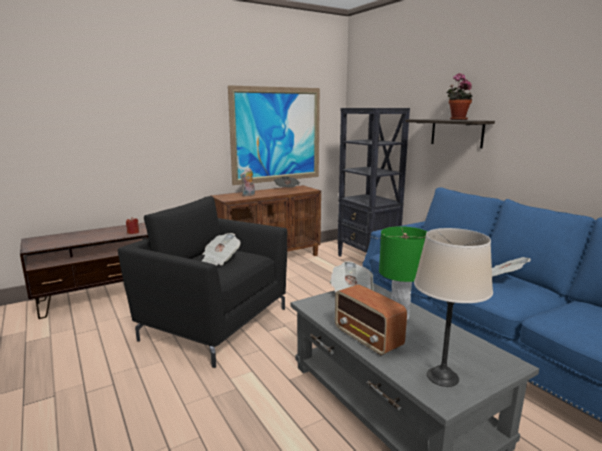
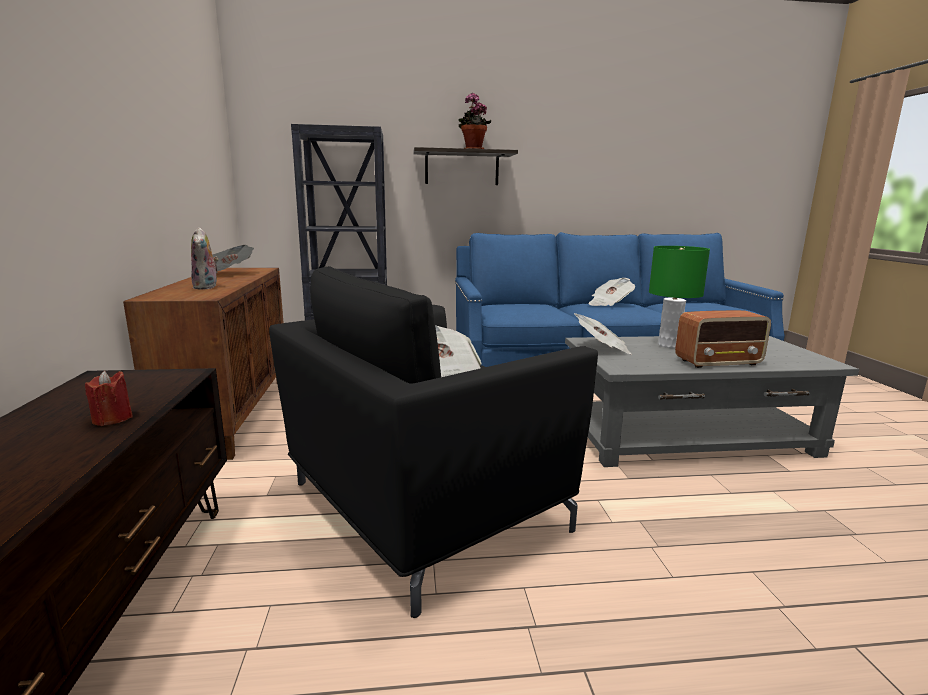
camera: 65 degrees left, 0 degrees up
picture [228,85,320,185] -> none
beige table lamp [414,228,493,387] -> none

